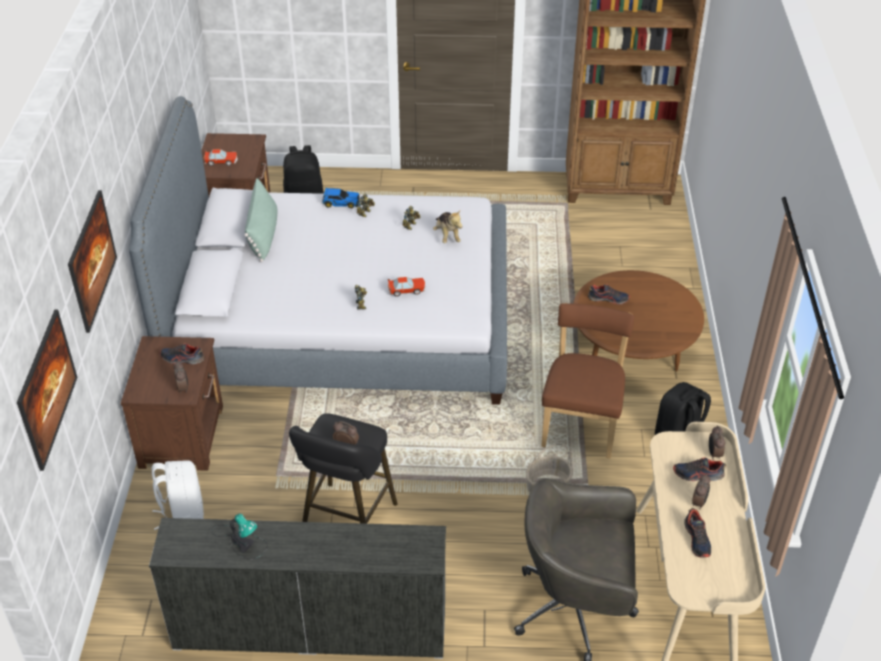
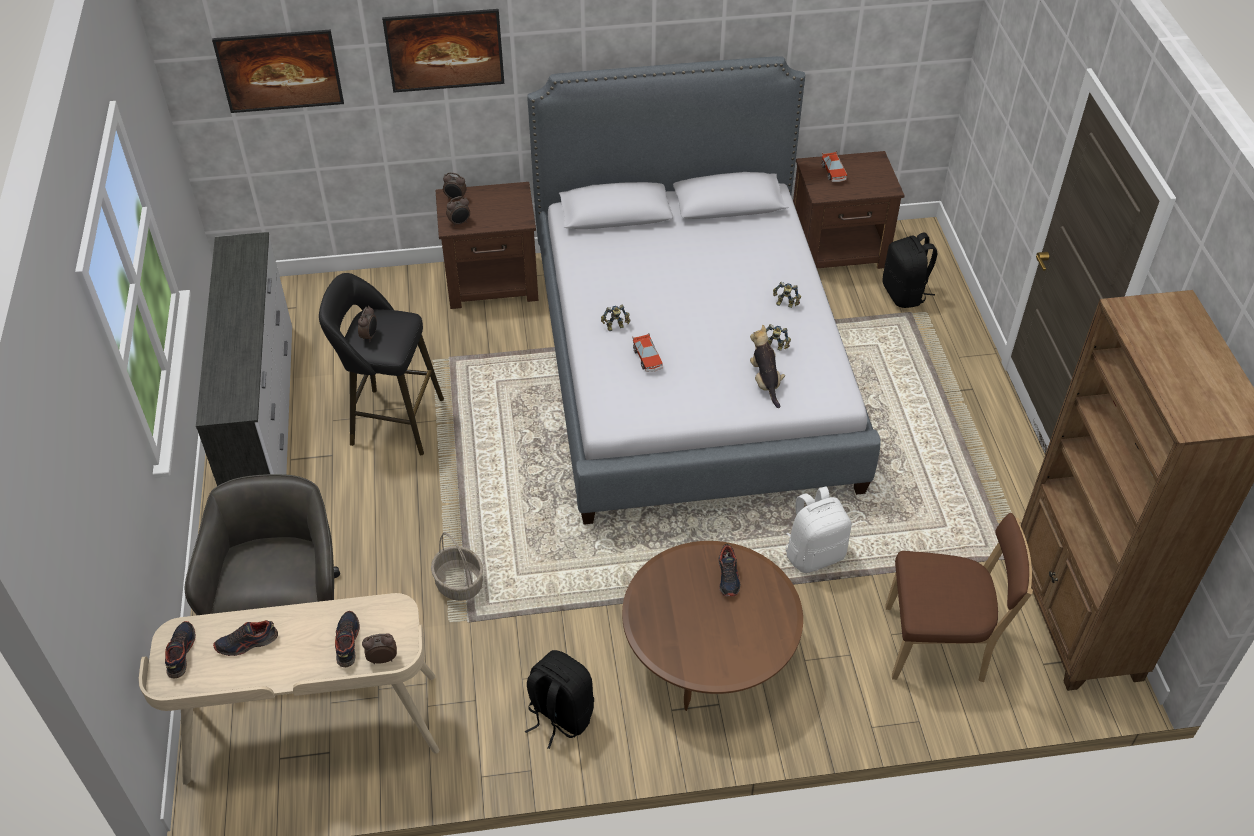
camera: 80 degrees right, 5 degrees up
white backpack [152,460,204,530] -> white backpack moved to [785,487,852,573]
shoe [160,343,204,364] -> shoe moved to [165,621,196,678]
table lamp [212,513,268,559] -> none
green pillow [244,178,277,262] -> none
toy car [322,188,360,208] -> none
plush toy [433,211,462,243] -> plush toy turned 105 degrees clockwise [750,325,785,408]
brown chair [541,303,635,459] -> brown chair moved to [885,513,1033,682]
alarm clock [692,474,710,510] -> alarm clock moved to [443,172,467,200]

